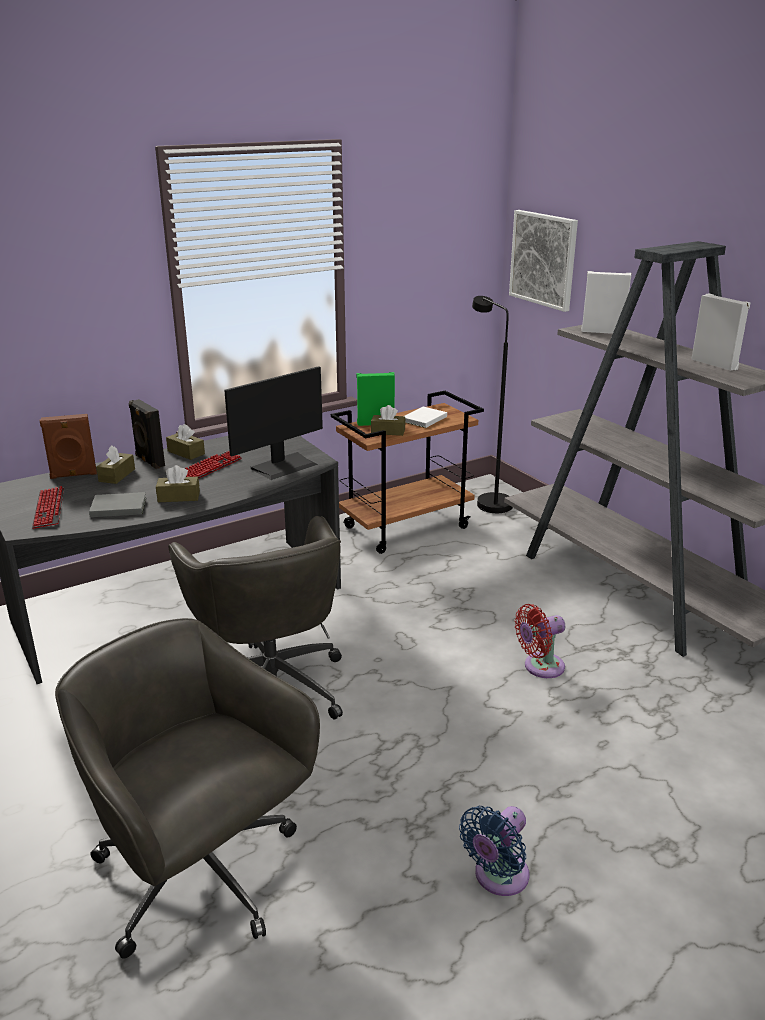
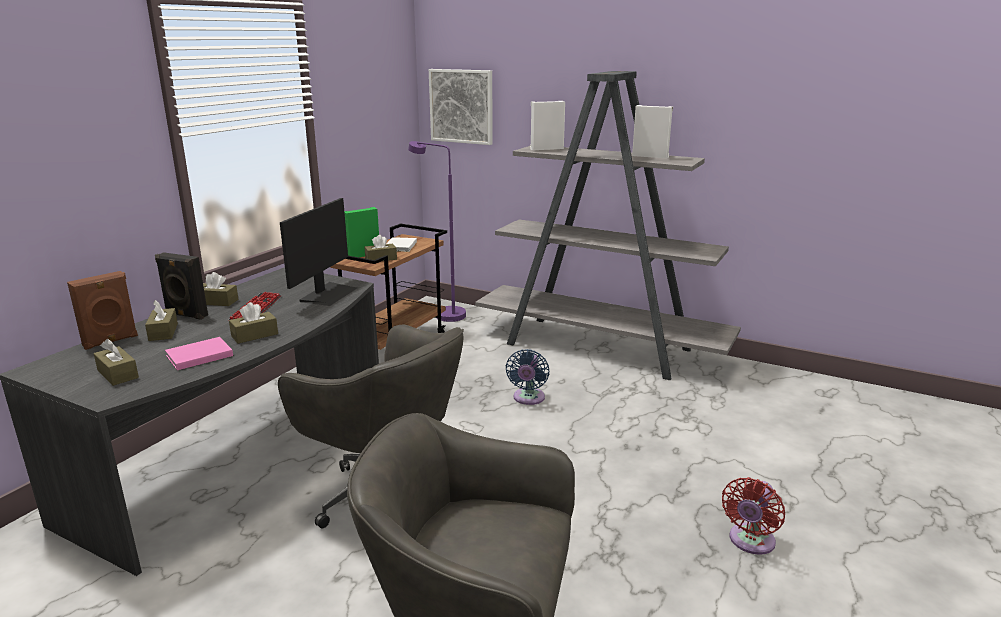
camera: 30 degrees left, 5 degrees down
keyboard [32,486,64,529] -> brown tissue box [94,339,139,386]
grey book [89,492,146,517] -> pink book [165,337,233,370]
blue fan [459,806,530,896] -> blue fan moved to [505,349,550,405]
black floor lamp [472,296,513,513] -> purple floor lamp [408,141,466,322]
red fan [515,604,565,678] -> red fan moved to [722,477,785,555]

